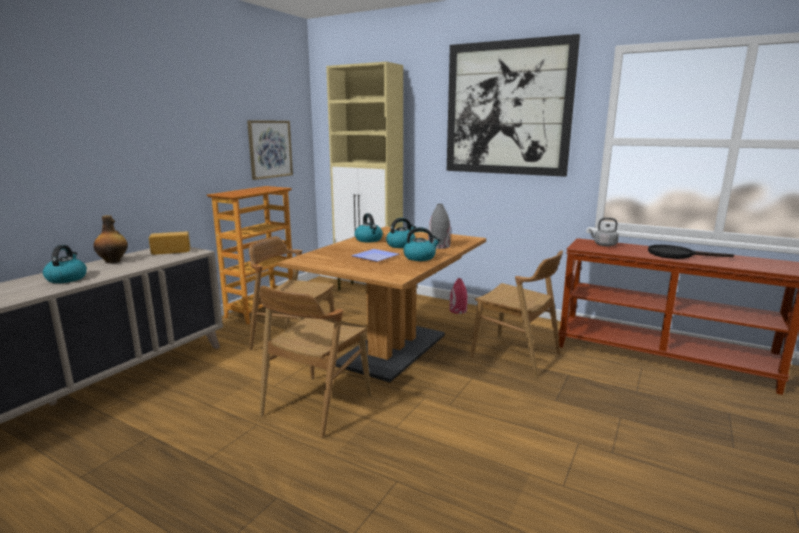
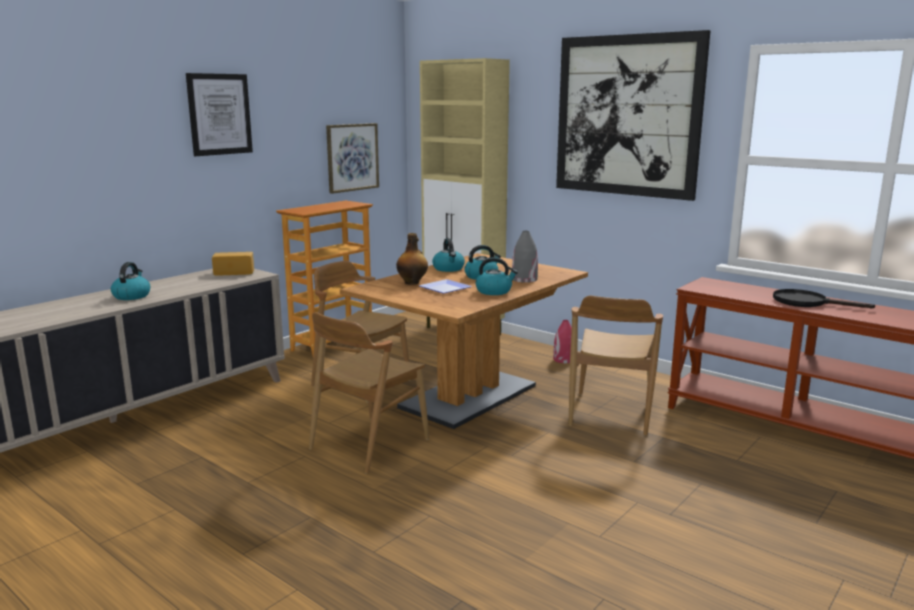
camera: 10 degrees right, 0 degrees up
bottle [93,215,128,263] -> bottle moved to [396,233,428,285]
brown chair [470,250,563,378] -> brown chair turned 60 degrees clockwise [569,296,663,436]
grey kettle [589,218,619,246] -> none
none -> picture [186,73,253,156]

